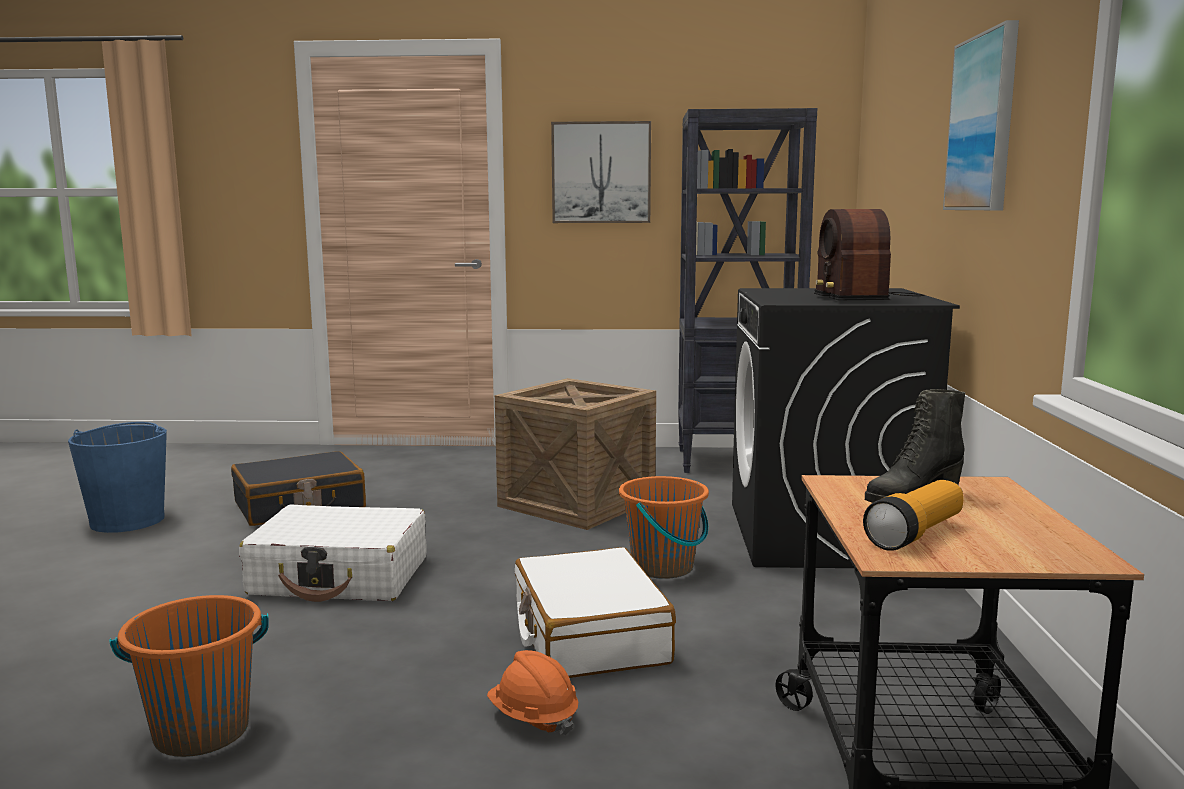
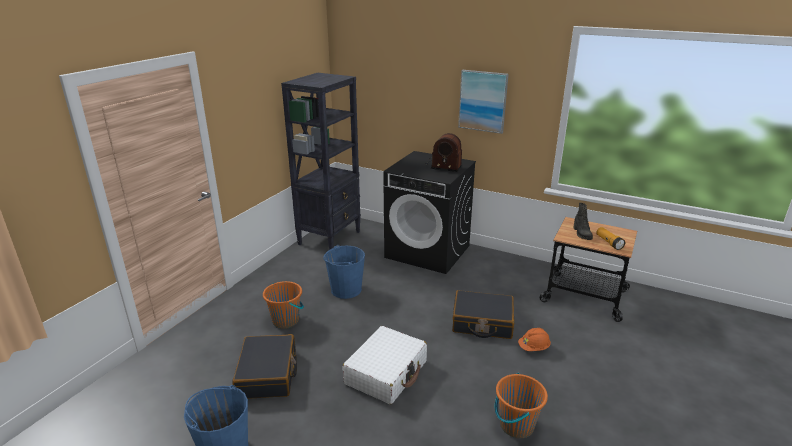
camera: 65 degrees left, 15 degrees up
crate [495,378,656,530] -> blue bucket [323,245,365,299]
white suitcase [515,547,676,678] -> black suitcase [452,290,514,339]
picture [551,121,651,223] -> none
orange bucket [619,476,709,579] -> orange bucket moved to [263,281,304,329]

